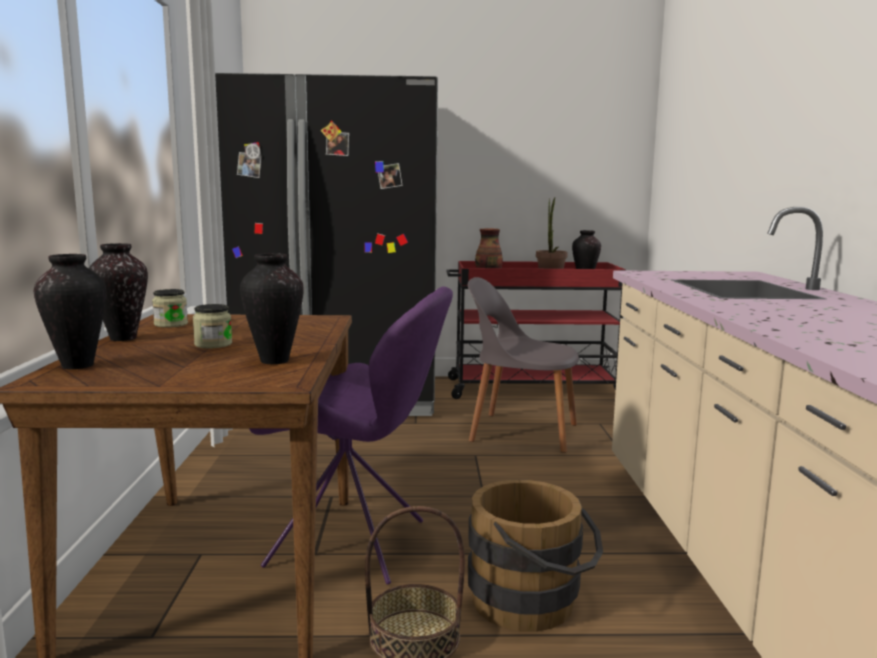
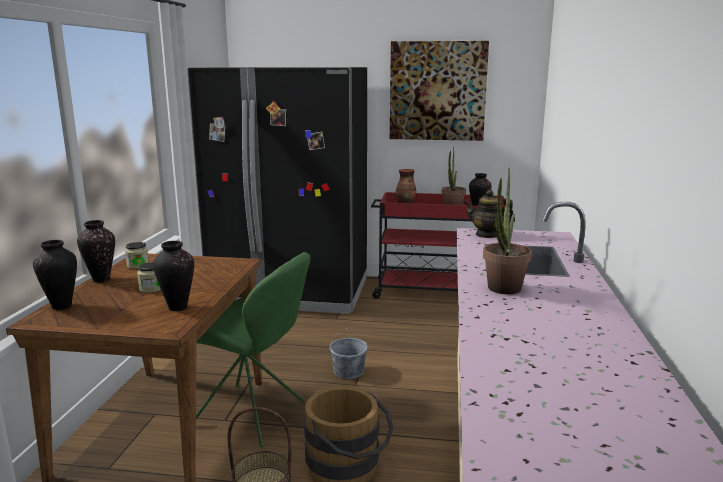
camera: 10 degrees right, 5 degrees up
purple chair [249,286,453,585] -> green chair [196,252,311,447]
grey chair [468,277,579,453] -> none
none -> grey bucket [329,328,368,379]
none -> picture [390,41,489,141]
none -> teapot [464,190,515,238]
none -> potted plant [483,168,532,294]

